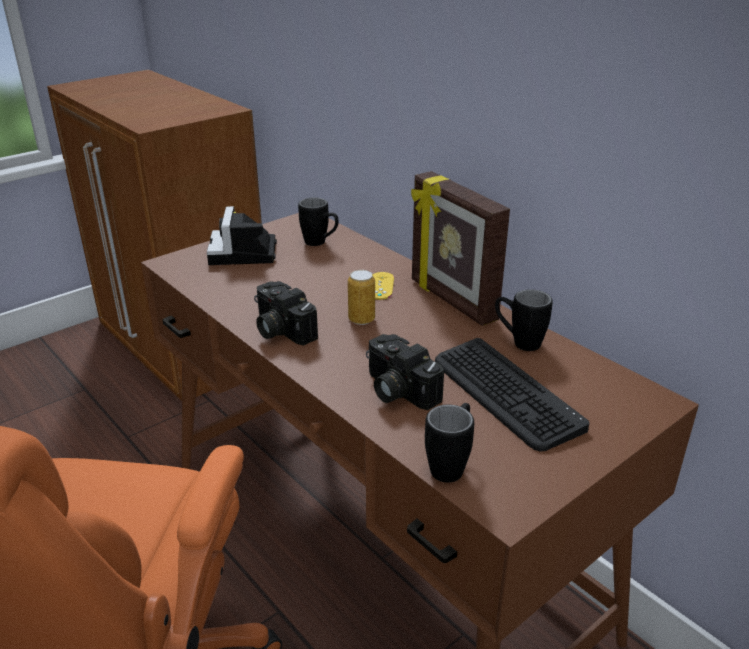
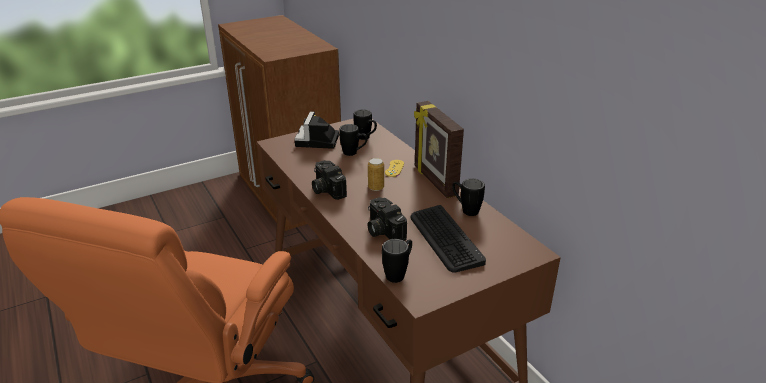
camera: 10 degrees right, 0 degrees up
none -> black mug [339,124,368,156]

